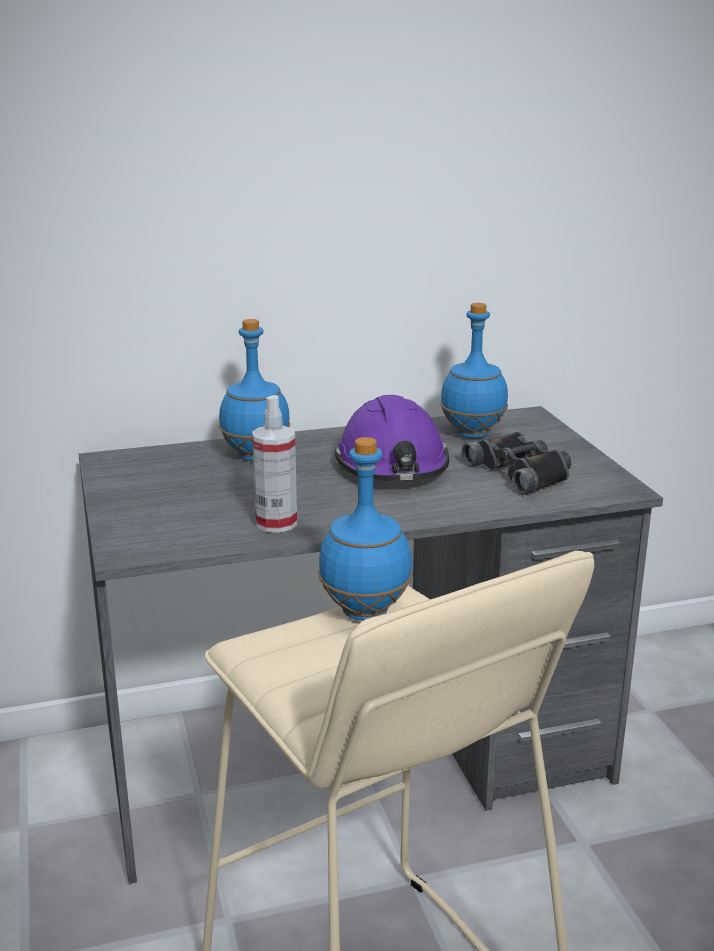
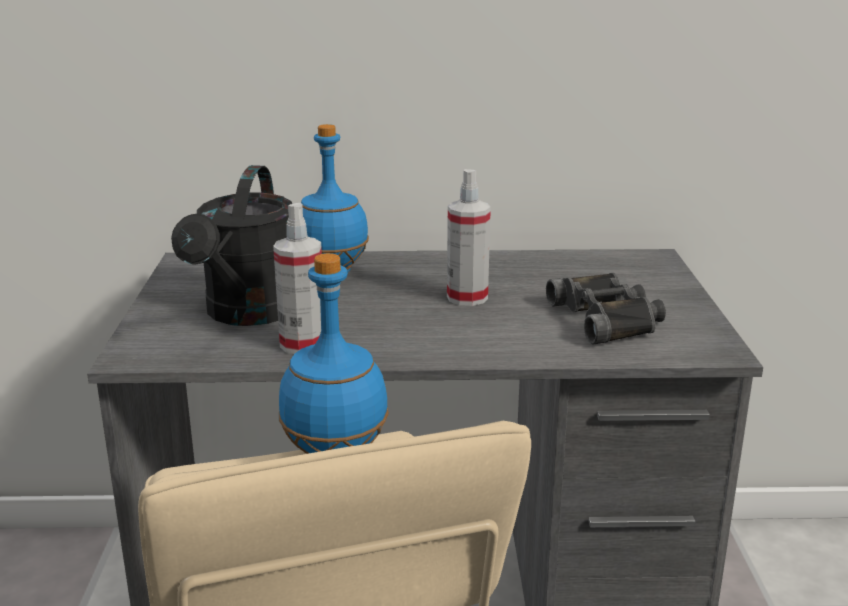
camera: 15 degrees right, 0 degrees up
purple hard hat [335,395,449,481] -> spray bottle [447,169,491,306]
blue bottle [440,303,508,438] -> none
none -> black watering can [171,165,292,326]

